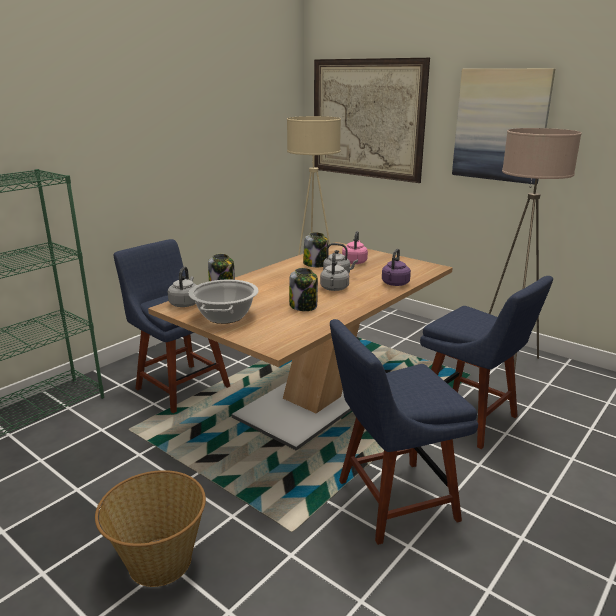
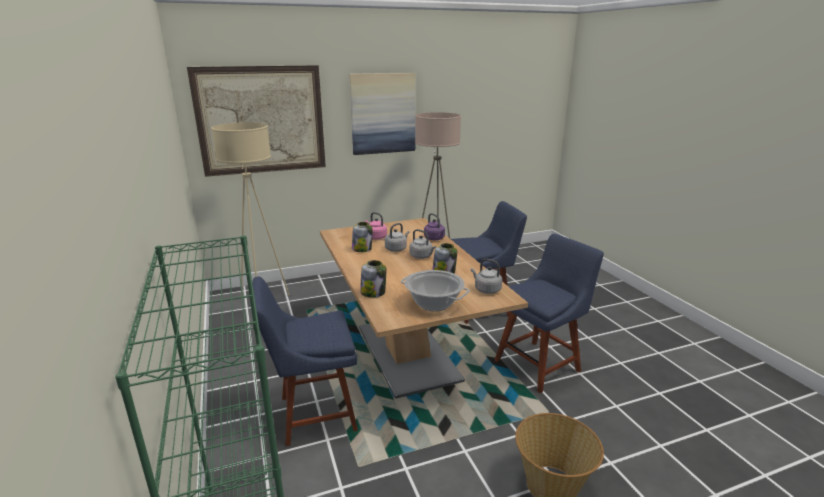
camera: 60 degrees left, 0 degrees up
grey kettle [168,266,196,307] -> grey kettle moved to [471,259,502,294]
blue chair [330,319,478,545] -> blue chair turned 135 degrees counterclockwise [494,234,604,393]

